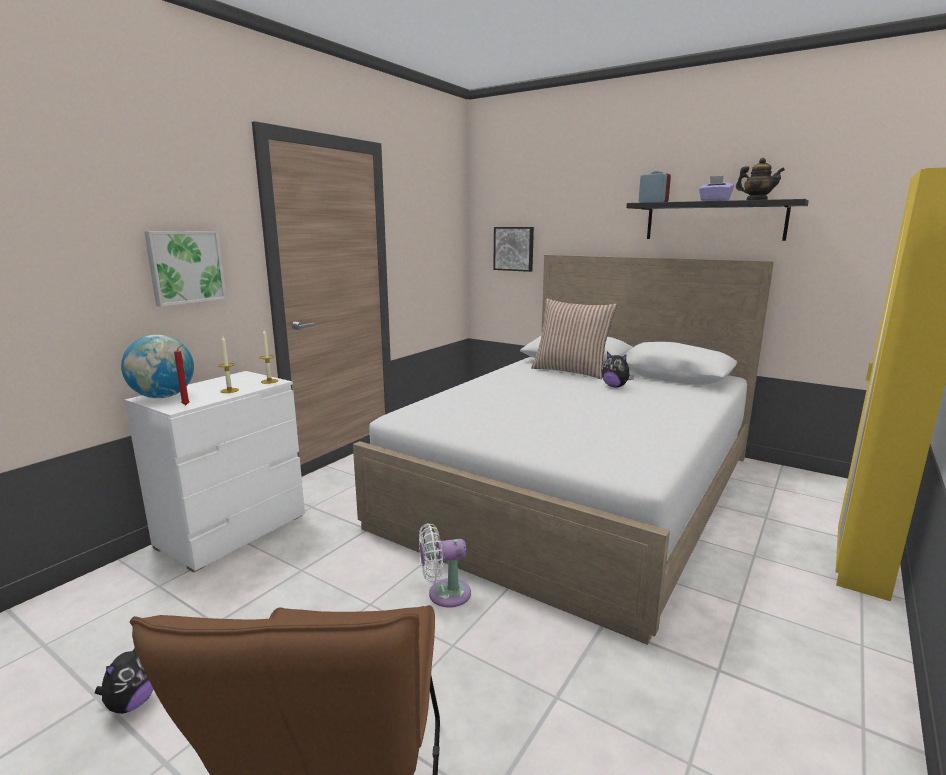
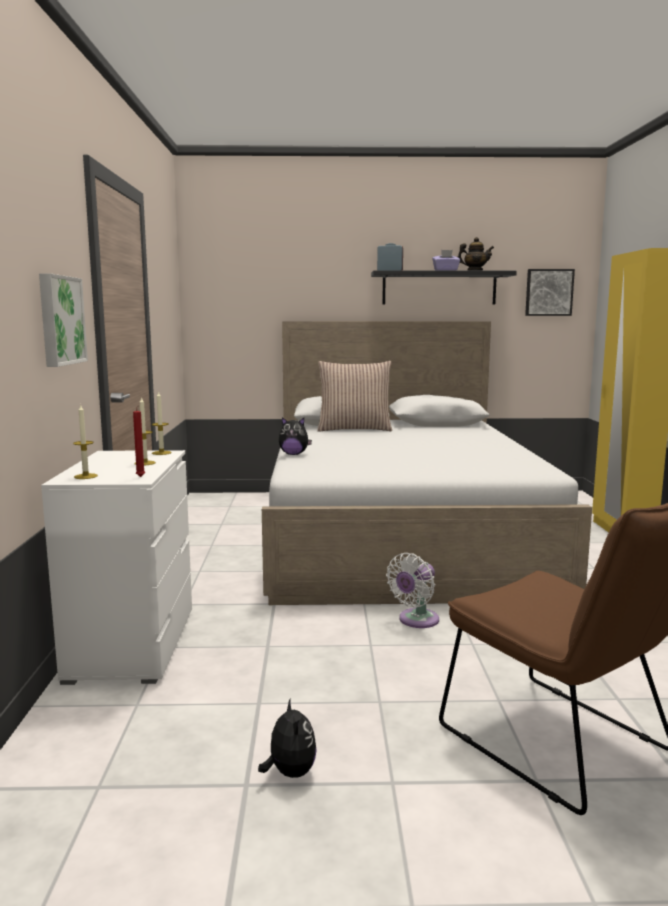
camera: 35 degrees left, 5 degrees down
globe [121,335,194,398] -> candle [73,405,98,479]
picture [493,227,534,272] -> picture moved to [525,269,575,316]
plush toy [602,352,634,387] -> plush toy moved to [279,417,312,455]

